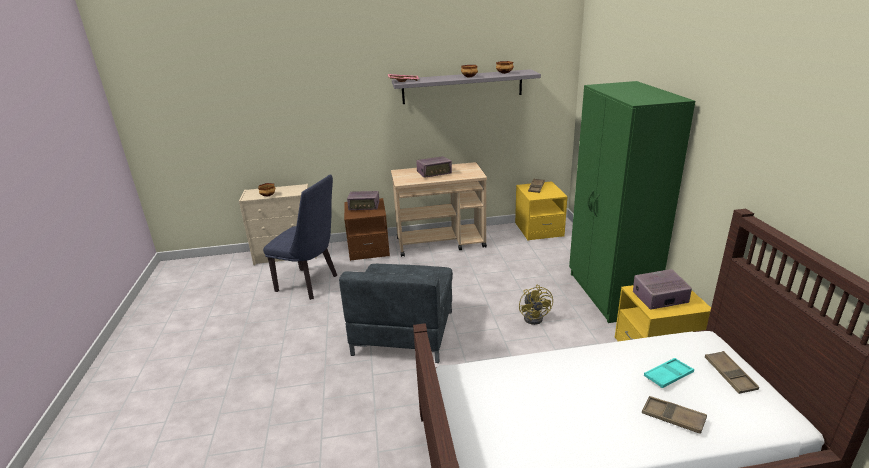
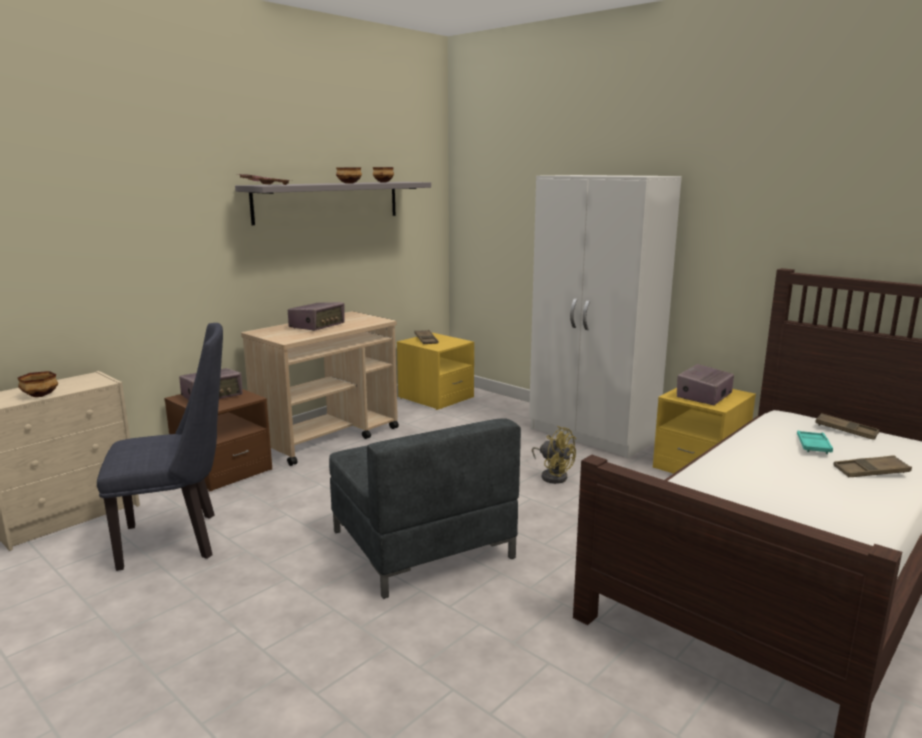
camera: 40 degrees left, 10 degrees down
green wardrobe [569,81,695,323] -> white wardrobe [529,175,682,458]

